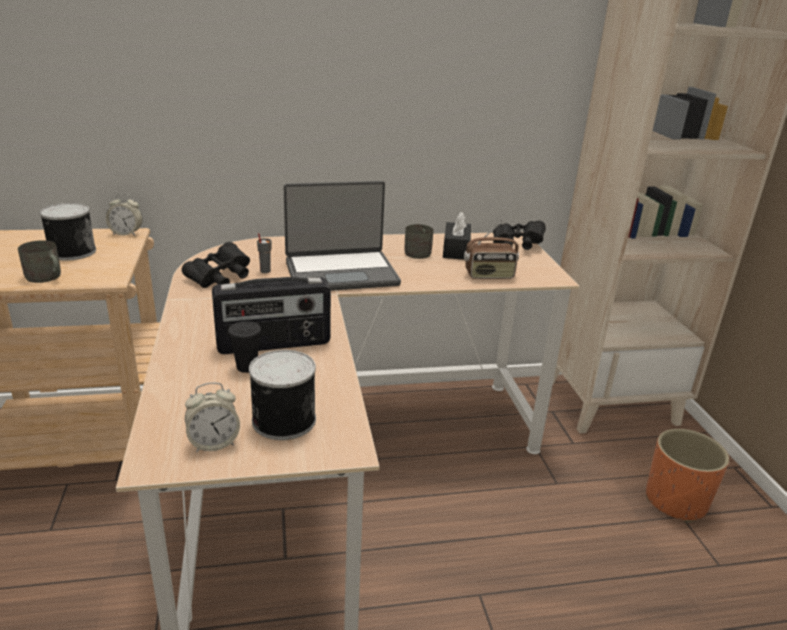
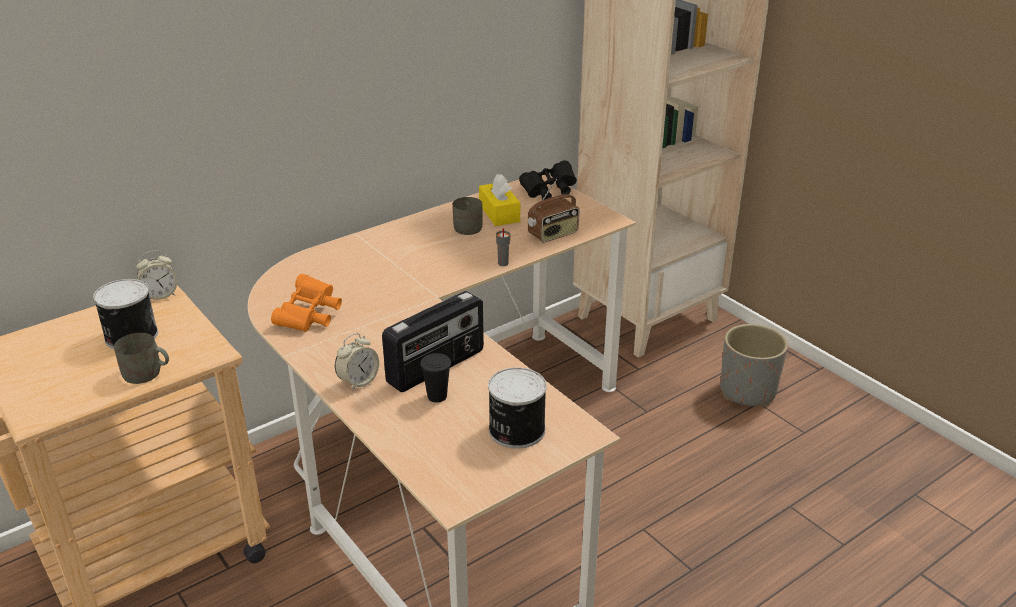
camera: 25 degrees left, 5 degrees up
black binoculars [182,242,250,288] -> orange binoculars [271,274,342,332]
alarm clock [185,382,240,453] -> alarm clock moved to [335,333,379,391]
grey cup [257,233,271,273] -> grey cup moved to [496,228,510,266]
laptop [283,181,401,291] -> none
black tissue box [443,212,471,260] -> yellow tissue box [479,174,520,226]
orange planter [646,429,729,523] -> grey planter [720,324,788,407]

